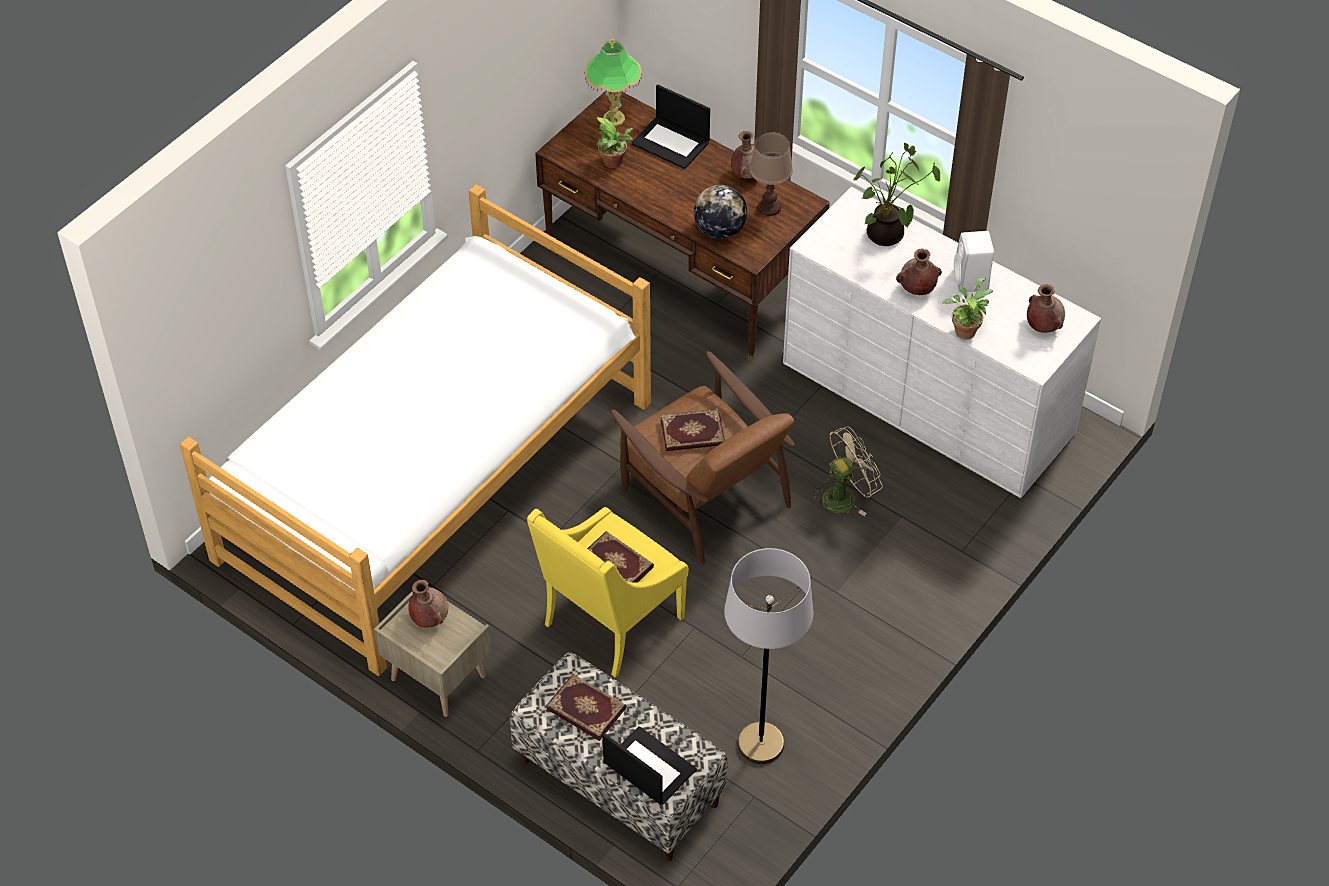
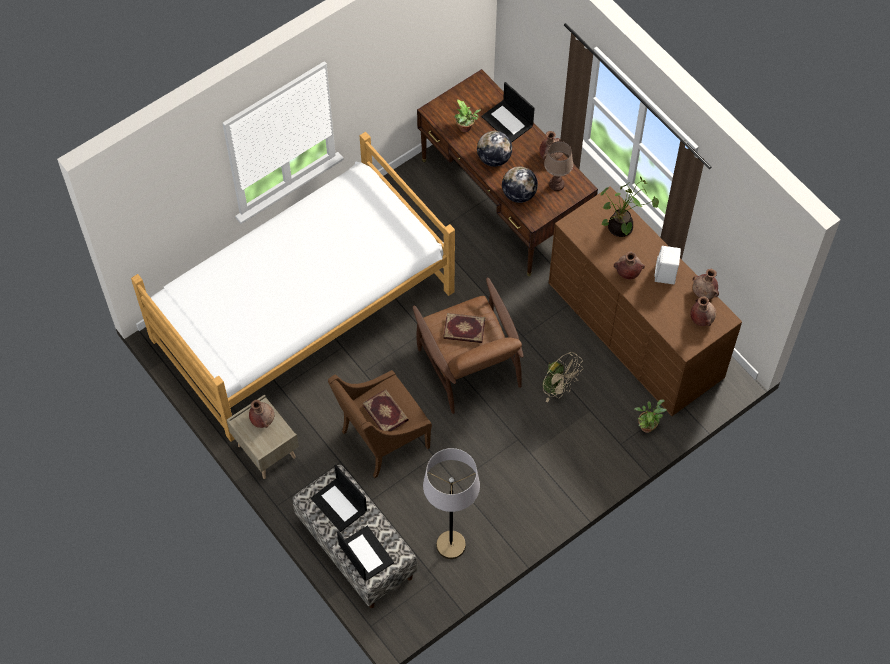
camera: 15 degrees right, 10 degrees up
yellow armchair [527,507,688,677] -> brown armchair [328,370,432,478]
book [546,674,626,741] -> laptop [311,465,367,532]
table lamp [584,39,642,126] -> none
white dresser [783,187,1101,498] -> brown dresser [549,186,742,416]
beige fan [811,426,883,516] -> beige fan turned 60 degrees clockwise [543,352,584,402]
potted plant [942,277,993,340] -> potted plant moved to [634,399,667,433]
none -> globe [477,131,512,167]
none -> brown vase [693,269,719,299]

